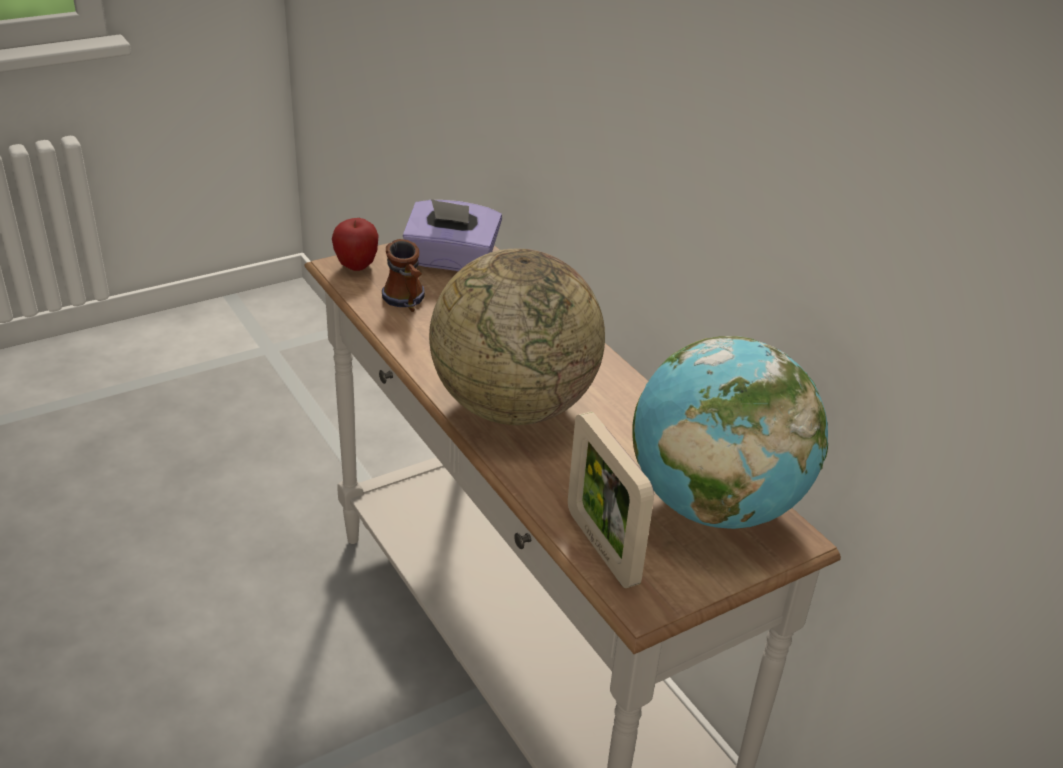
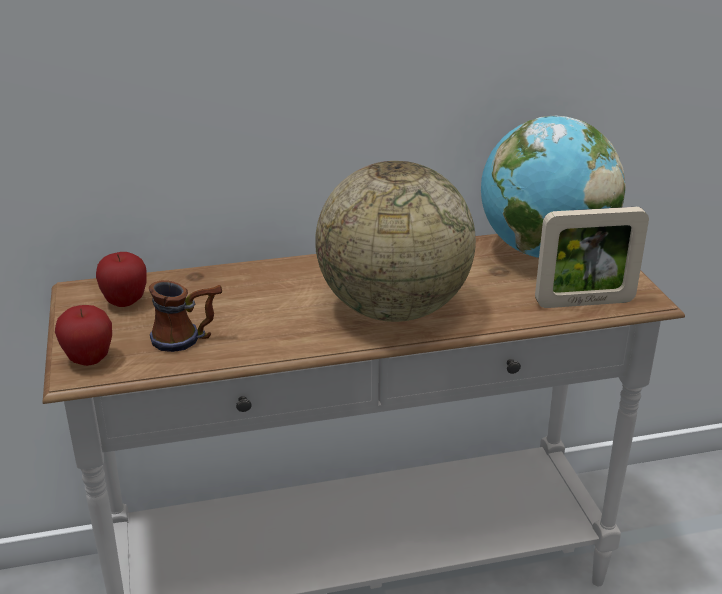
camera: 70 degrees left, 5 degrees down
purple tissue box [403,199,502,271] -> apple [96,252,147,307]

